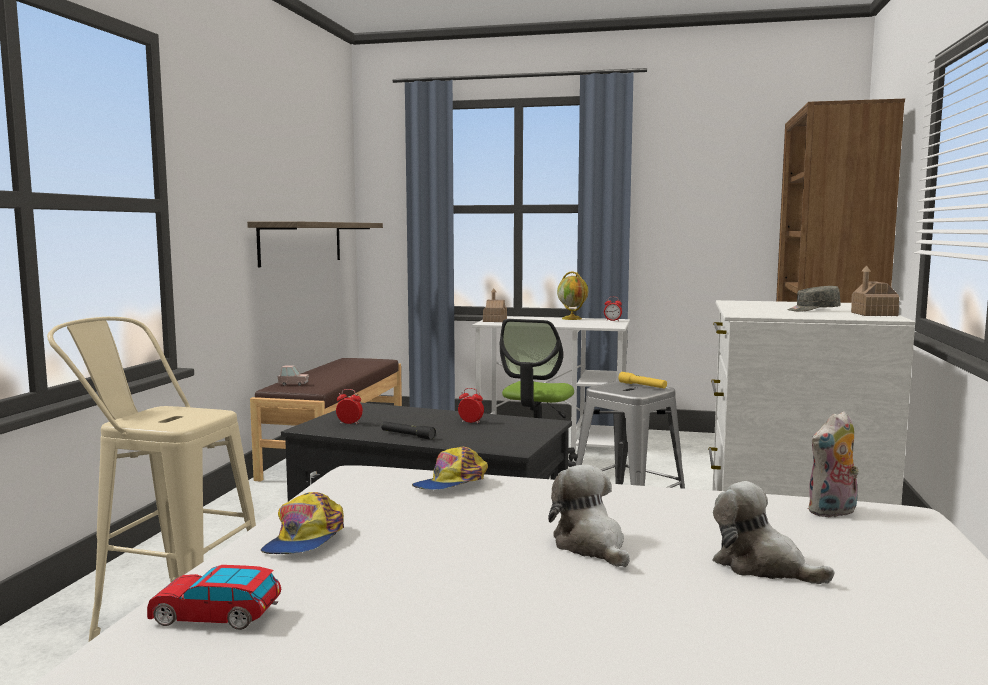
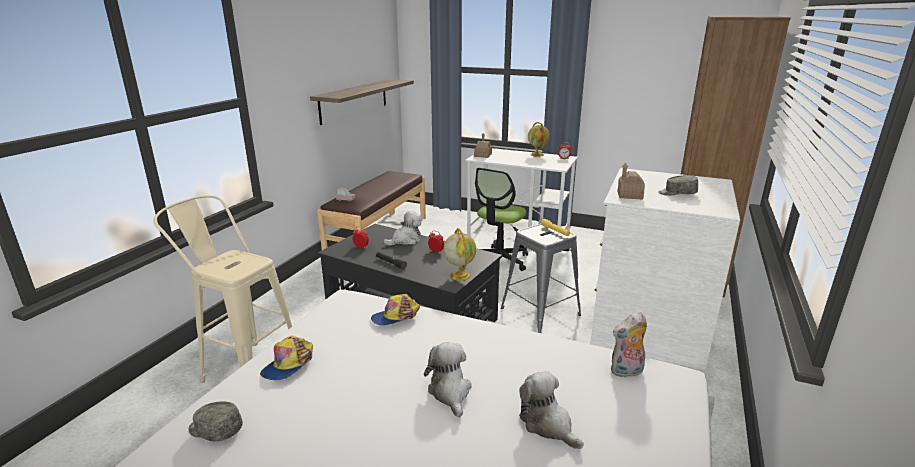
camera: 10 degrees right, 15 degrees up
toy car [147,565,281,630] -> grey cap [188,401,243,442]
toy house [851,265,899,316] -> toy house moved to [618,163,645,199]
none -> plush toy [383,211,422,246]
none -> globe [443,228,476,281]

